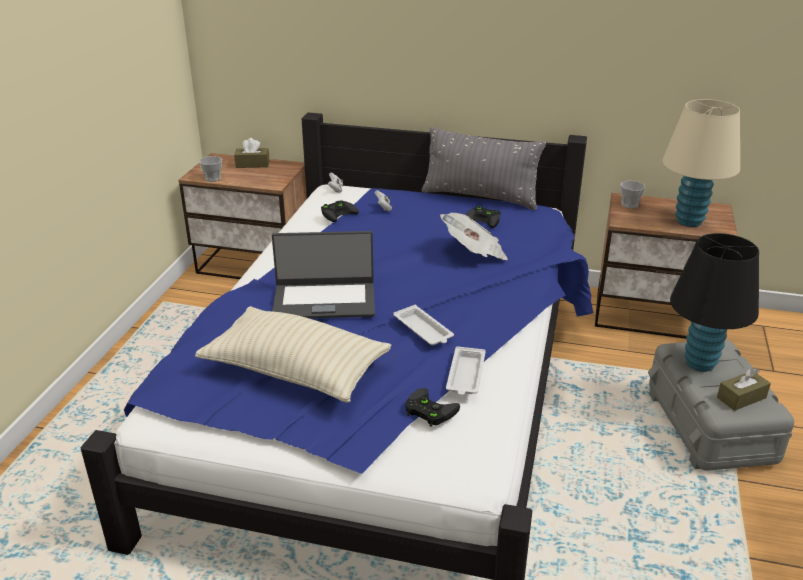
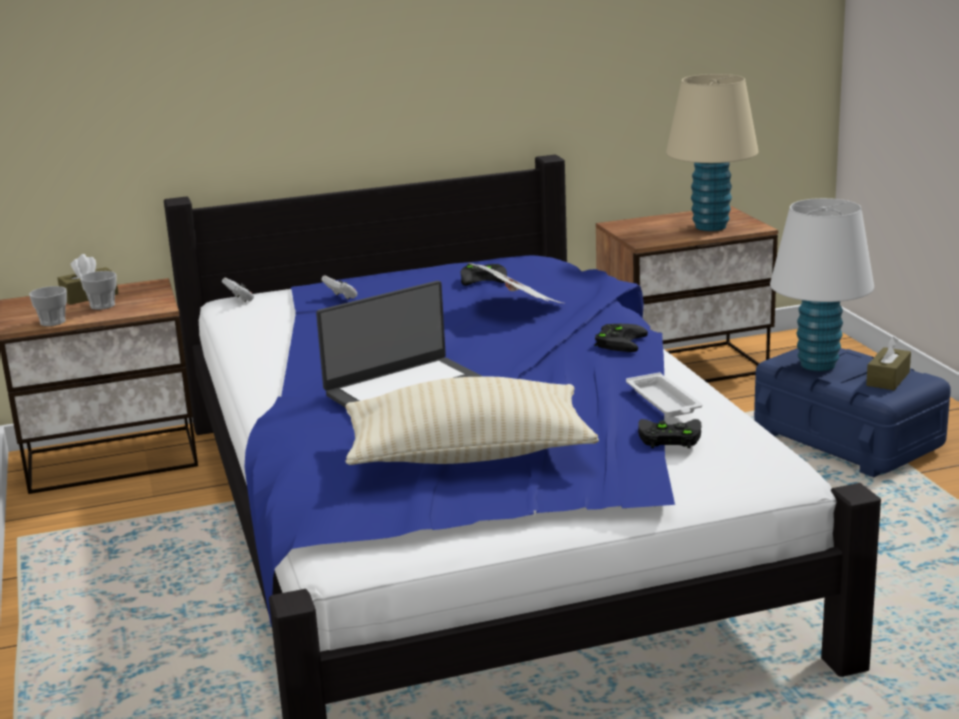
camera: 30 degrees left, 10 degrees down
black game controller [321,200,359,222] -> black game controller moved to [595,324,648,352]
white tray [393,305,454,345] -> none
grey pillow [422,127,546,210] -> none
cup [620,181,645,209] -> cup moved to [80,271,117,310]
grey storage box [648,340,794,470] -> blue storage box [754,348,951,478]
black table lamp [670,233,759,372] -> white table lamp [770,198,874,371]

